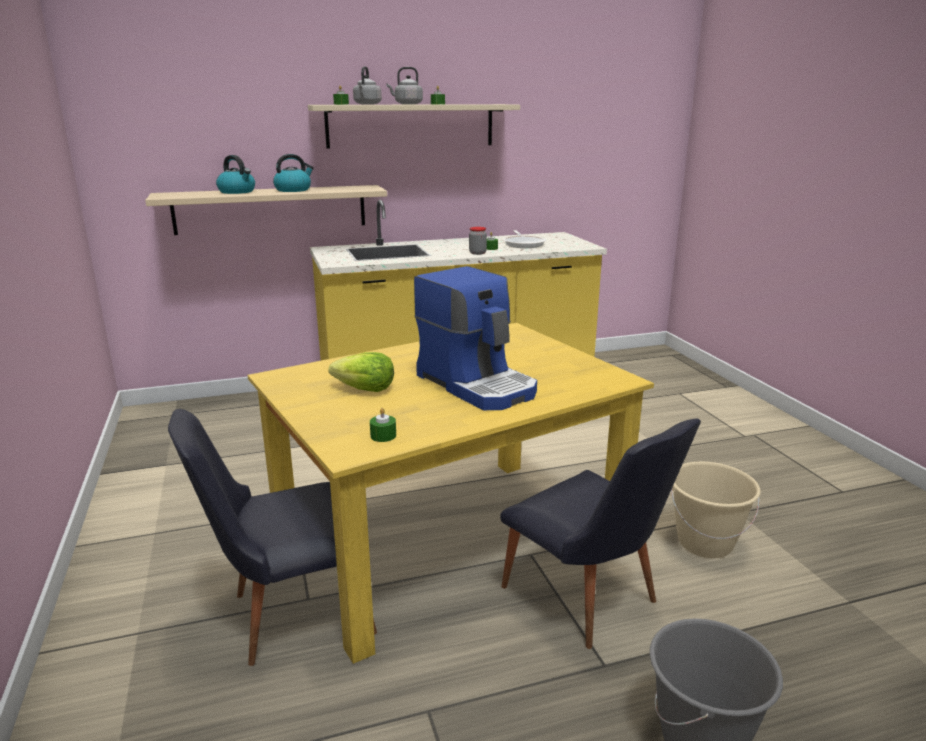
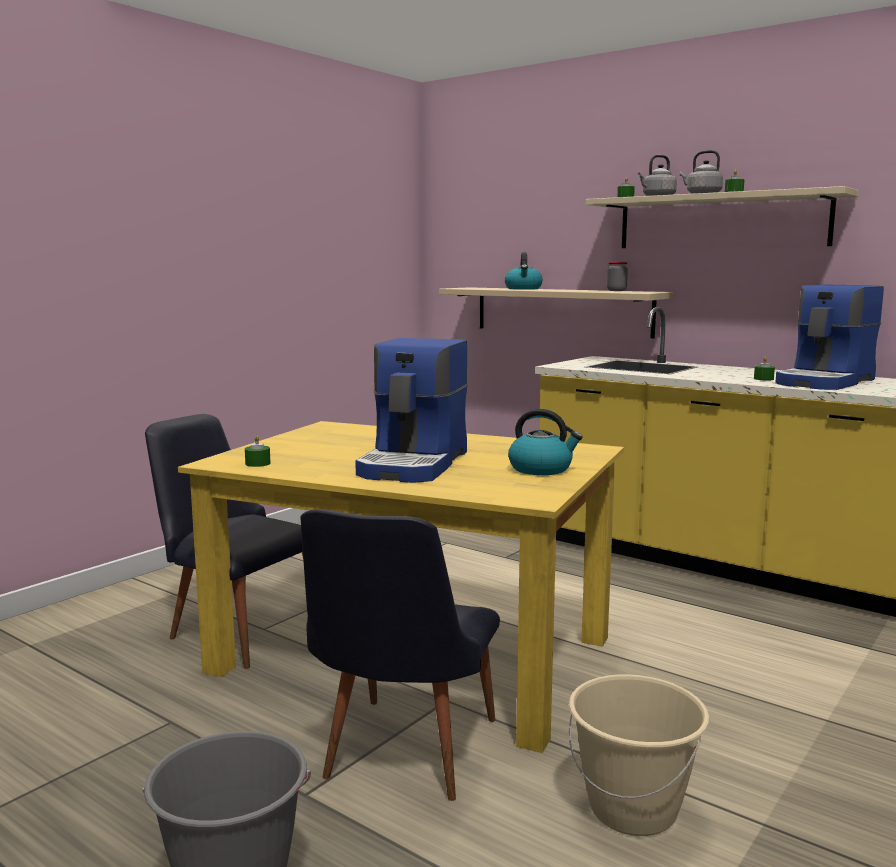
camera: 55 degrees right, 10 degrees down
kettle [273,154,314,192] -> kettle moved to [508,409,583,475]
lettuce [328,352,394,392] -> none
jar [469,227,487,255] -> jar moved to [607,262,628,291]
frying pan [504,230,546,248] -> coffee machine [775,284,884,390]

